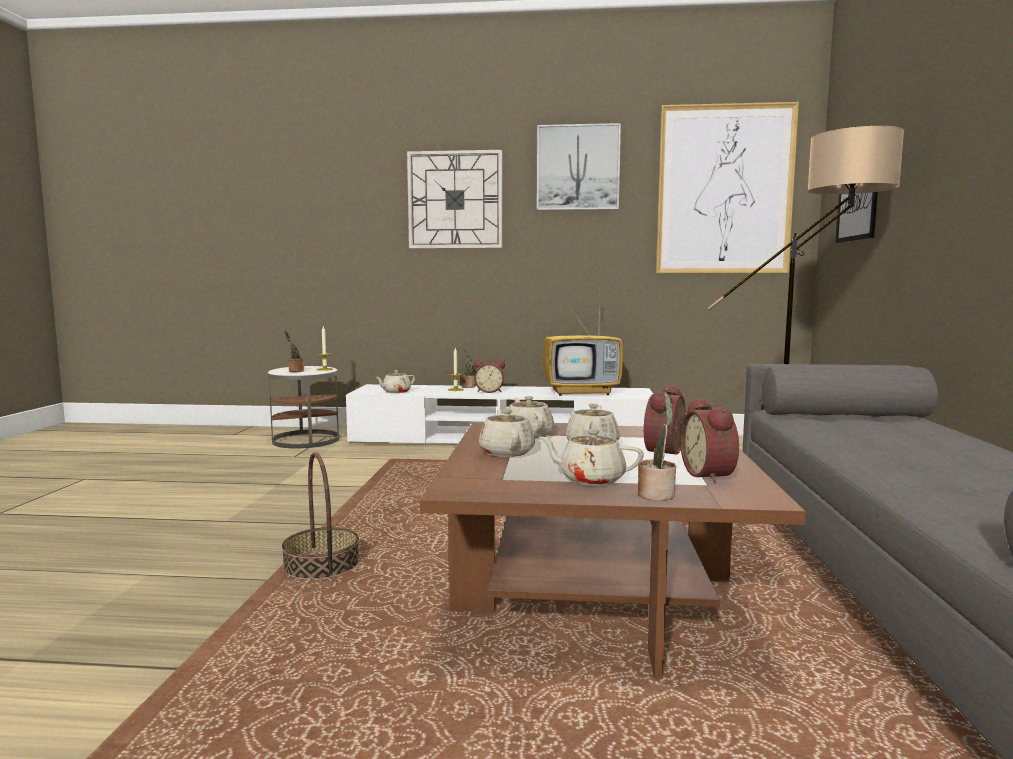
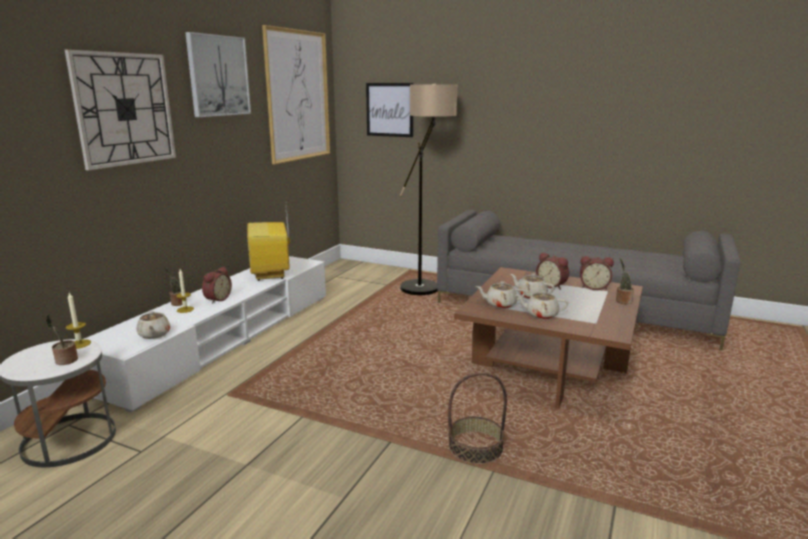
camera: 70 degrees left, 10 degrees up
beige teapot [539,429,644,486] -> none
television [543,299,623,396] -> television turned 150 degrees clockwise [247,202,290,281]

